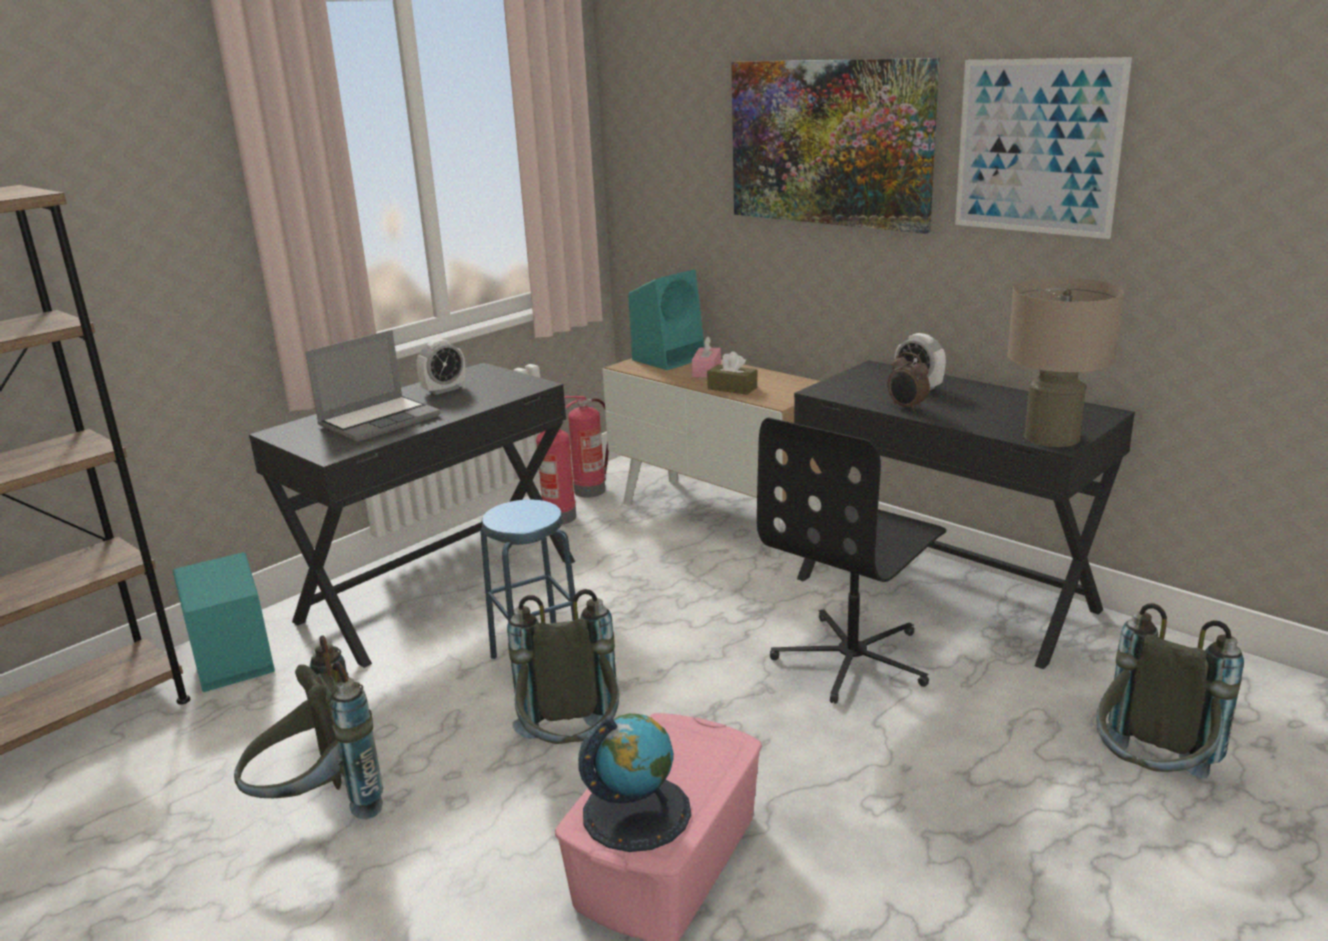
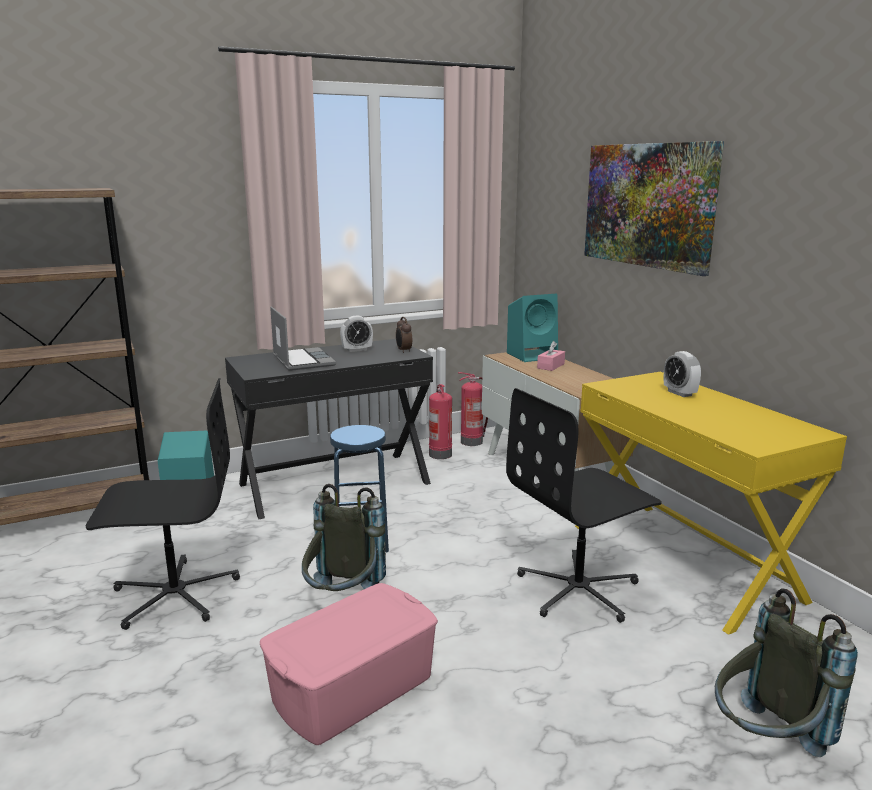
camera: 20 degrees right, 5 degrees down
grey backpack [234,635,383,820] -> black office chair [86,378,240,630]
laptop [305,330,441,442] -> laptop turned 90 degrees counterclockwise [270,307,336,371]
globe [578,713,691,852] -> none
brown tissue box [707,351,757,395] -> none
black desk [794,360,1135,669] -> yellow desk [575,372,847,635]
alarm clock [888,352,930,412] -> alarm clock moved to [396,317,412,353]
picture [955,57,1132,239] -> none
beige table lamp [1007,278,1124,447] -> none

